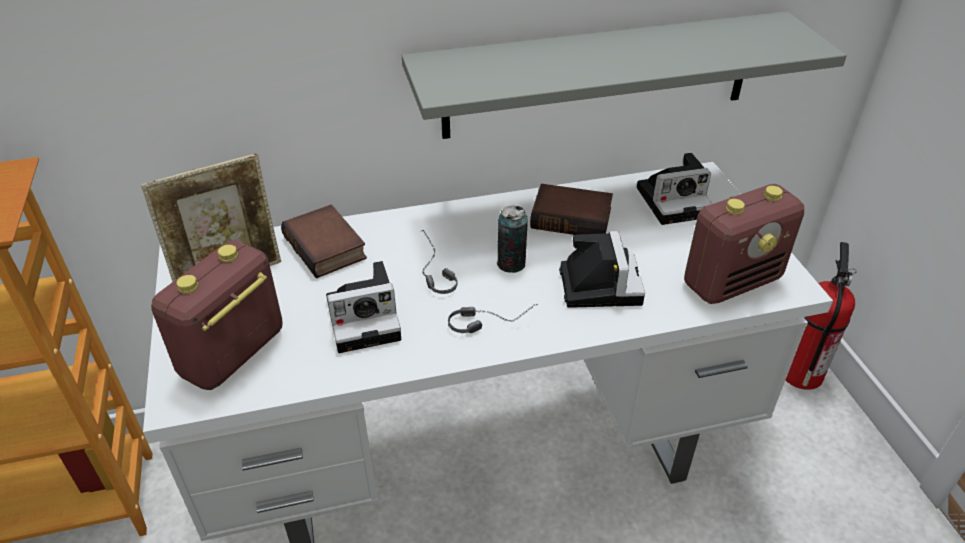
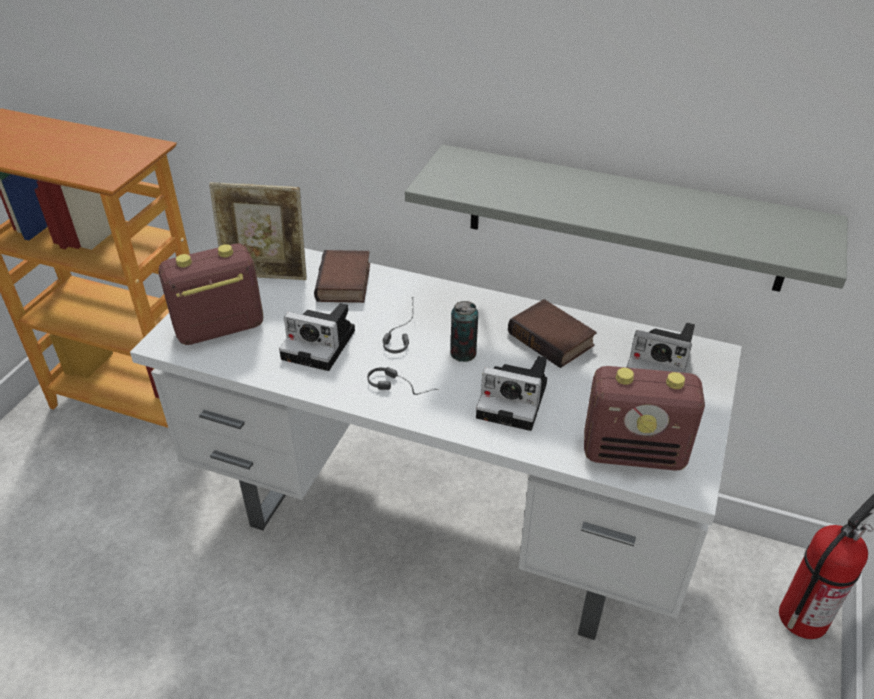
camera: 35 degrees right, 0 degrees up
camera [559,231,645,308] -> camera turned 75 degrees clockwise [476,356,547,431]

